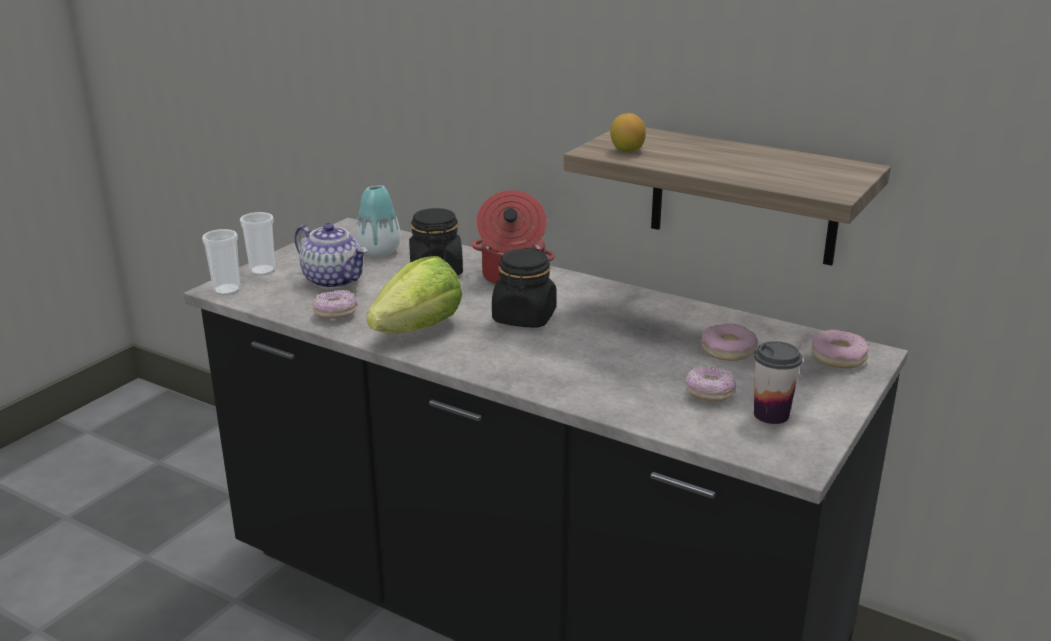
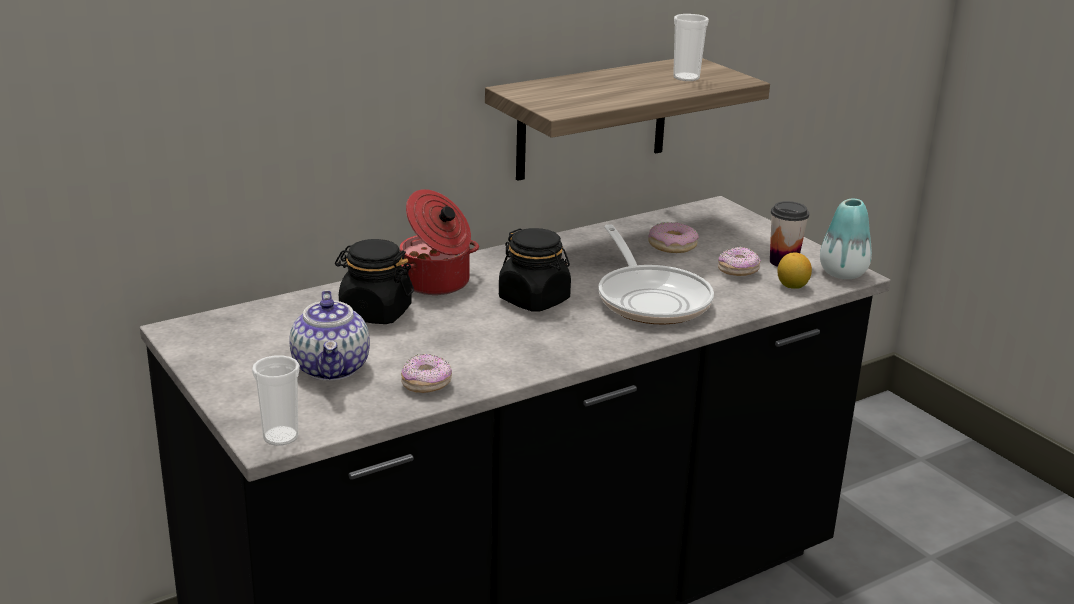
camera: 65 degrees left, 0 degrees up
cup [240,212,275,276] -> cup moved to [673,14,709,81]
teapot [295,223,368,289] -> teapot turned 105 degrees clockwise [289,290,370,381]
vase [356,186,401,257] -> vase moved to [820,199,872,279]
lettuce [366,256,462,333] -> none
lemon [610,113,646,153] -> lemon moved to [777,253,812,289]
donut [811,329,869,368] -> none
none -> frying pan [598,224,714,324]

